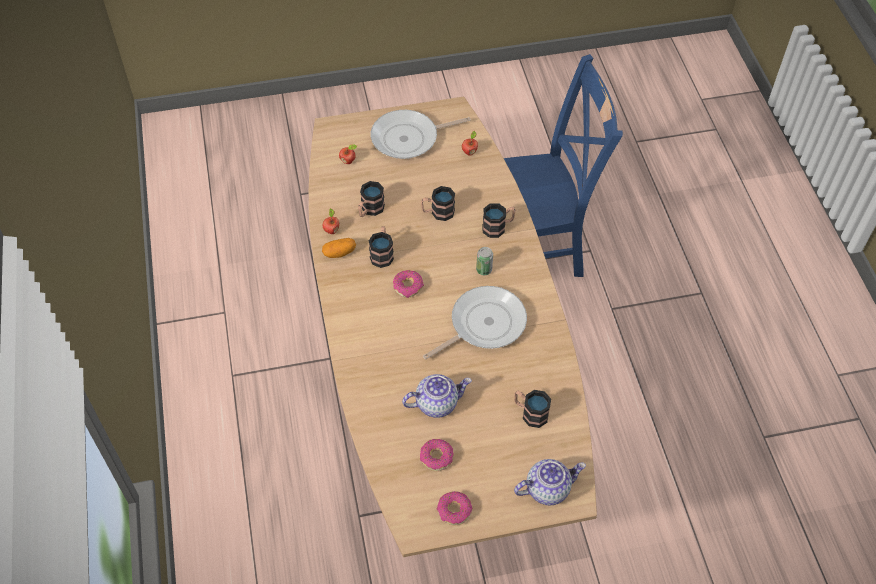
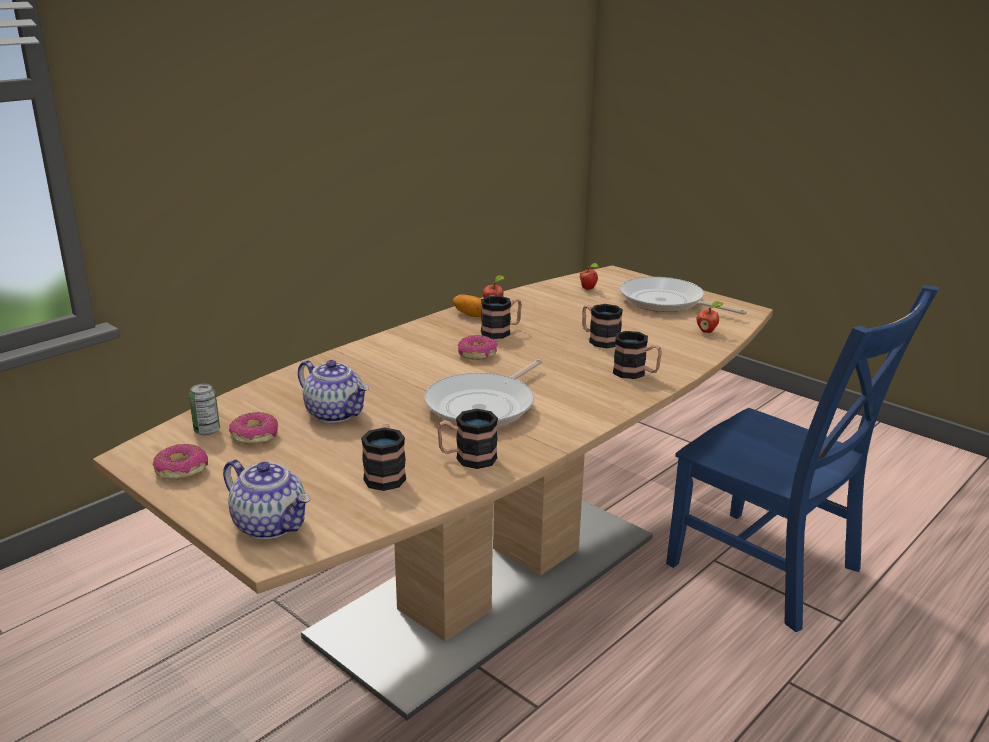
camera: 55 degrees right, 30 degrees down
mug [358,181,385,217] -> mug moved to [437,409,498,469]
frying pan [423,286,527,360] -> frying pan turned 105 degrees clockwise [424,359,543,427]
can [476,247,493,275] -> can moved to [189,383,220,435]

